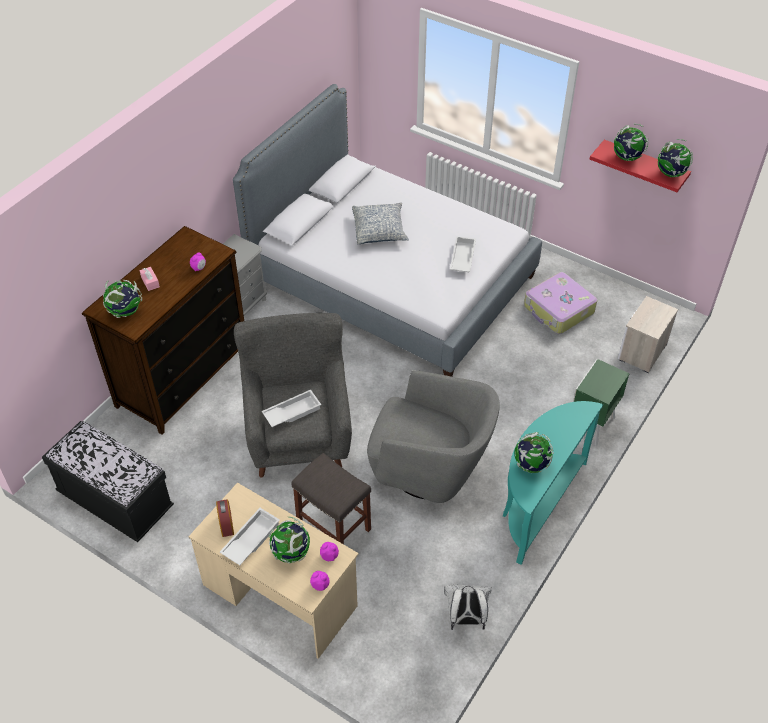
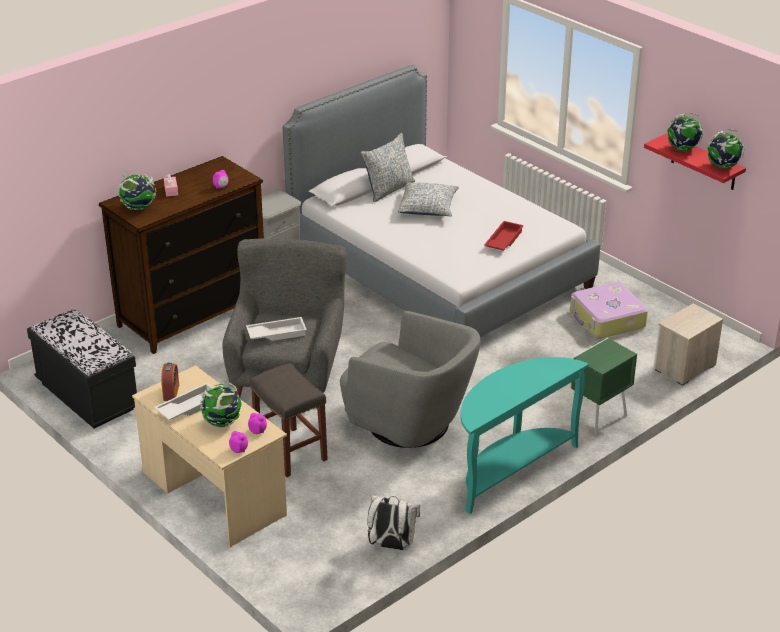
camera: 15 degrees right, 15 degrees down
white tray [450,236,476,272] -> red tray [484,221,524,251]
globe [515,432,554,473] -> none
none -> pillow [360,133,415,202]

